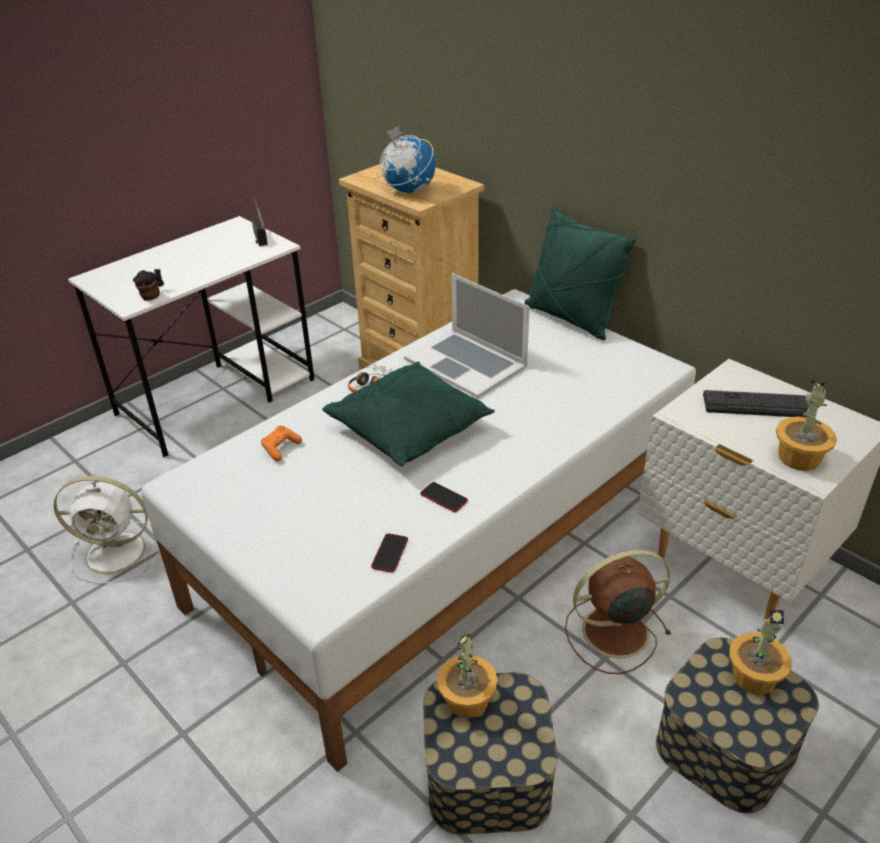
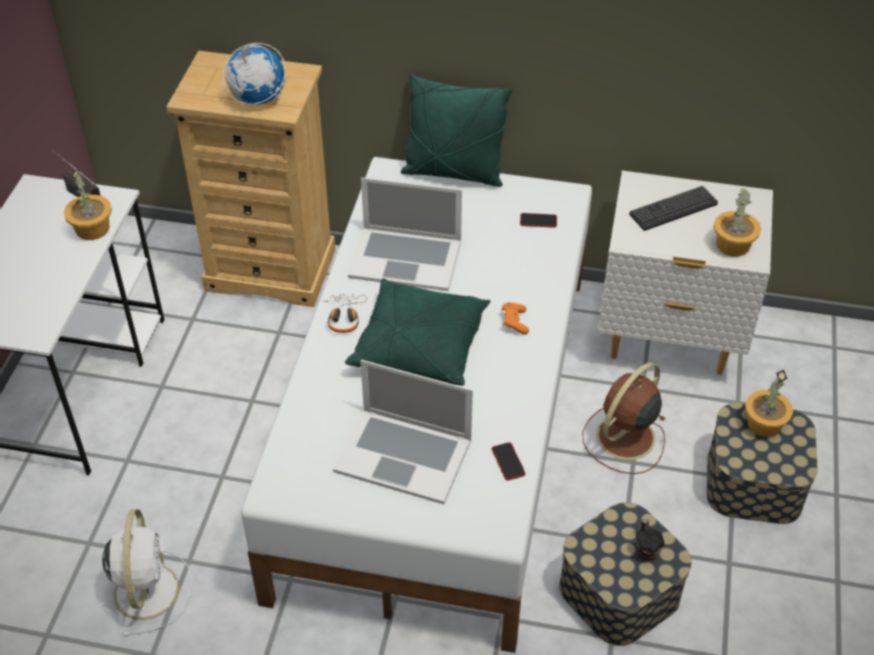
camera: 35 degrees left, 10 degrees up
white fan [54,476,160,583] -> white fan turned 60 degrees counterclockwise [99,509,193,637]
mug [133,269,164,301] -> mug moved to [636,519,664,561]
orange game controller [261,426,302,462] -> orange game controller moved to [501,303,529,334]
phone [420,482,468,512] -> phone moved to [520,213,557,228]
potted plant [437,634,498,718] -> potted plant moved to [64,168,112,240]
none -> laptop [333,360,473,504]

